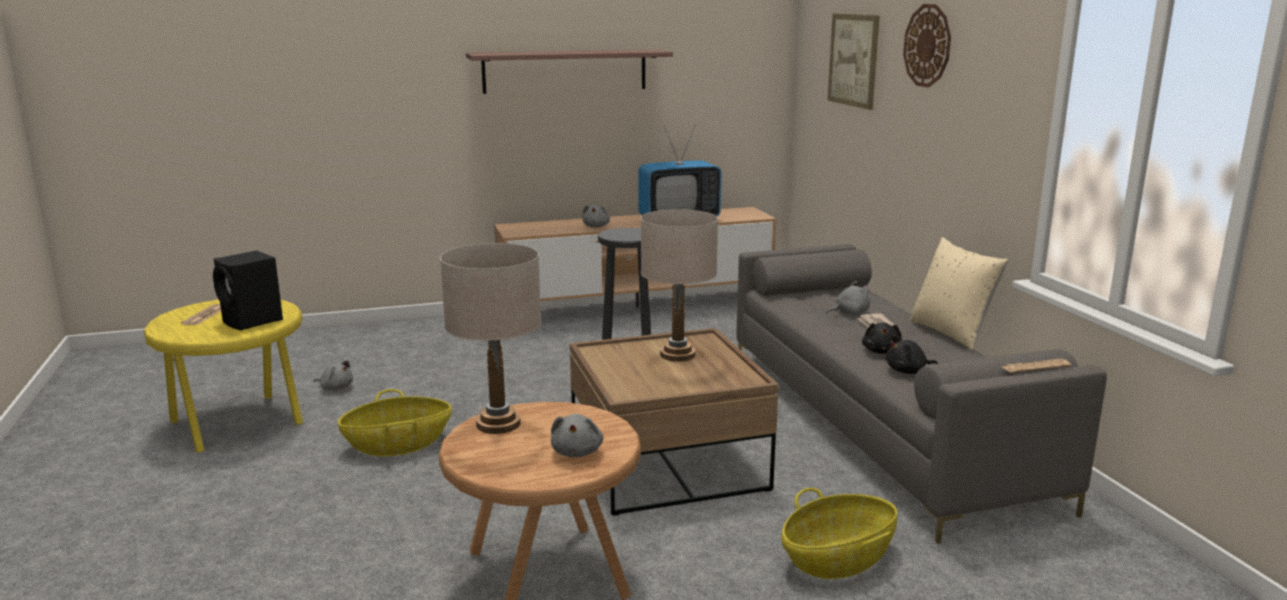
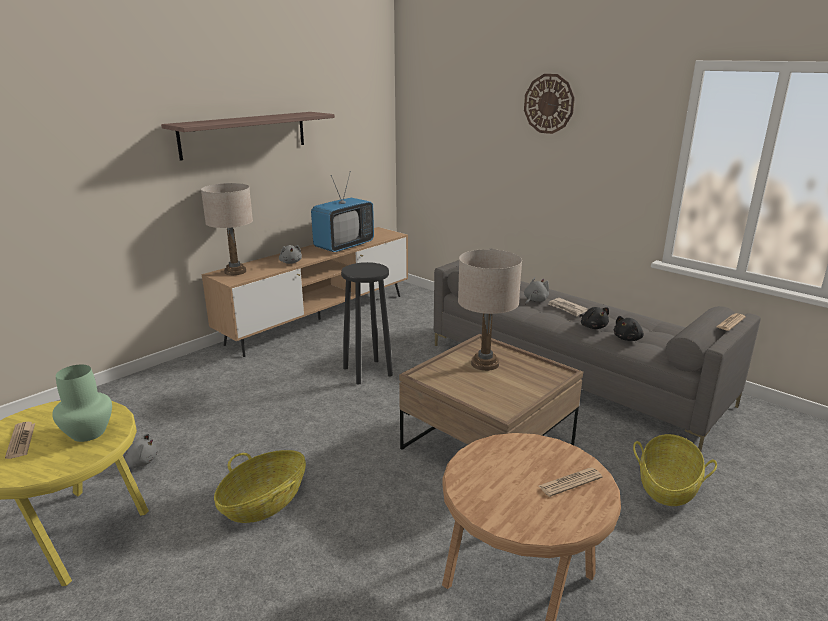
camera: 30 degrees left, 5 degrees up
black speaker [213,250,283,330] -> green vase [52,365,112,442]
beige table lamp [440,243,541,434] -> beige table lamp moved to [201,183,253,275]
grey plush toy [551,414,603,457] -> newspaper [538,467,603,497]
picture [827,14,880,110] -> none
beige pillow [910,237,1008,350] -> none

